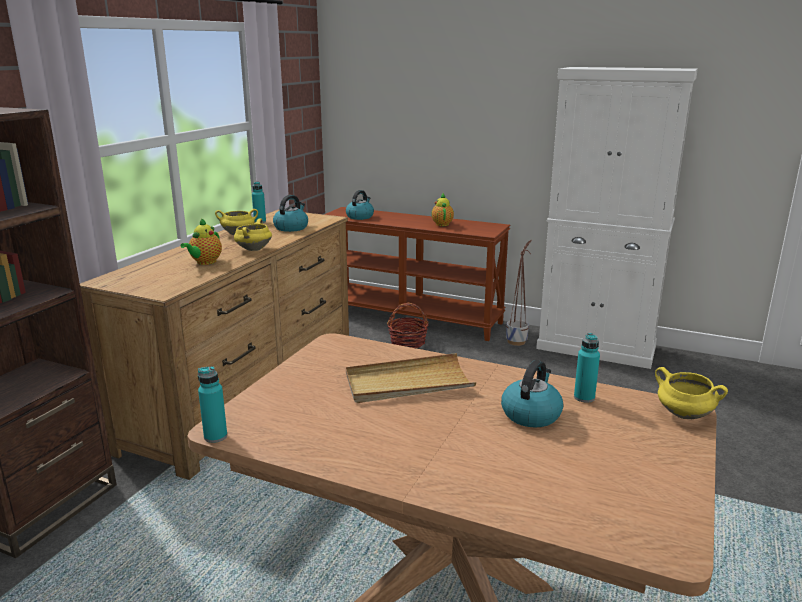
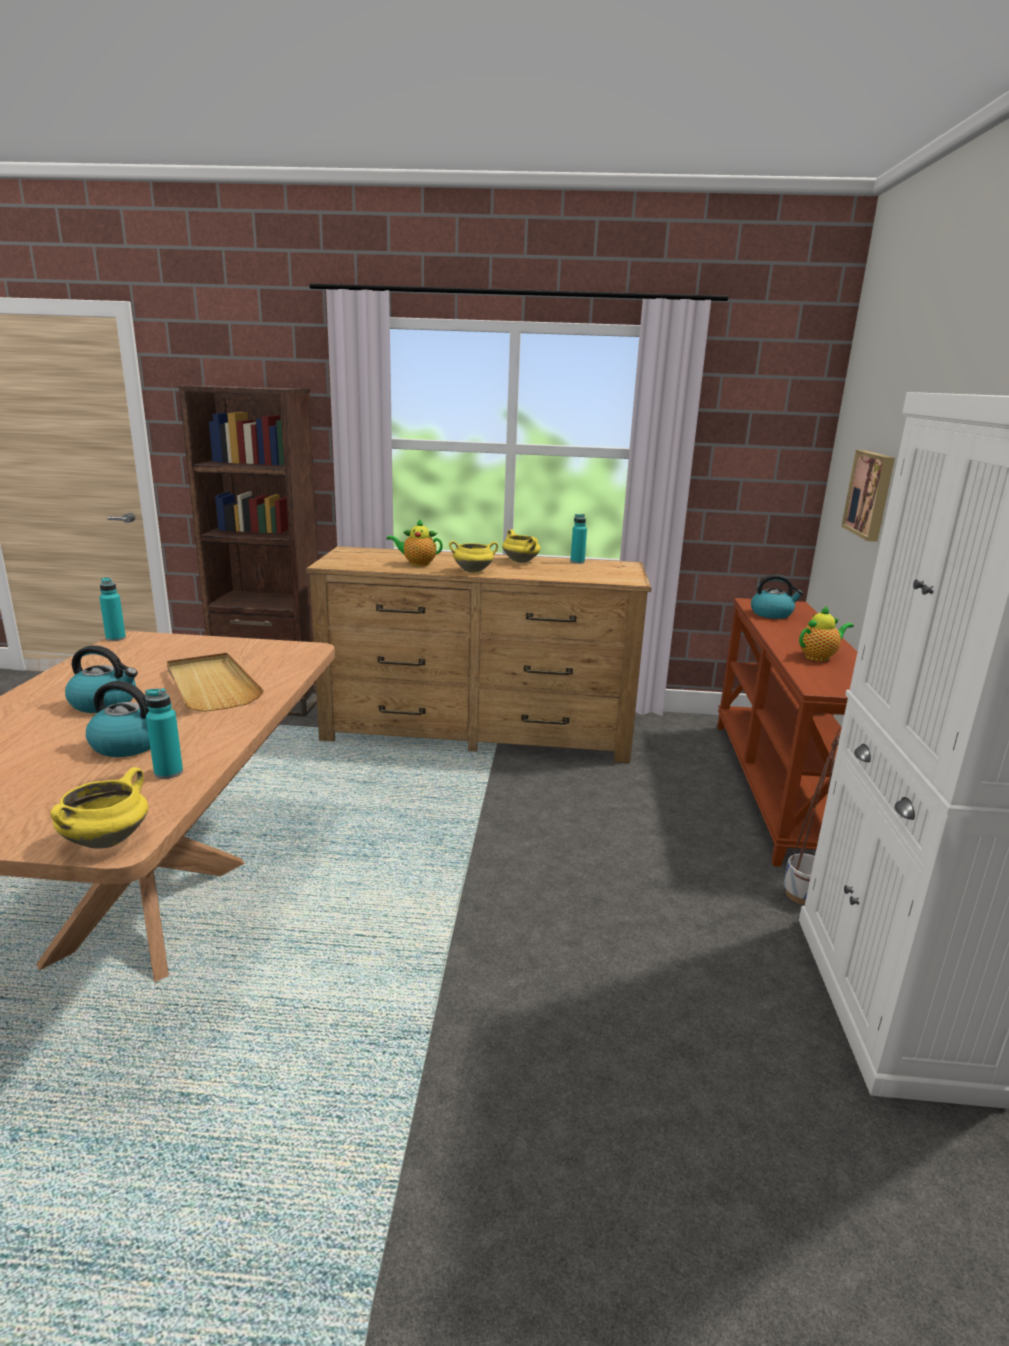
camera: 70 degrees right, 0 degrees up
kettle [273,195,308,232] -> kettle moved to [65,645,138,713]
basket [387,303,429,348] -> none
none -> picture [841,450,895,542]

